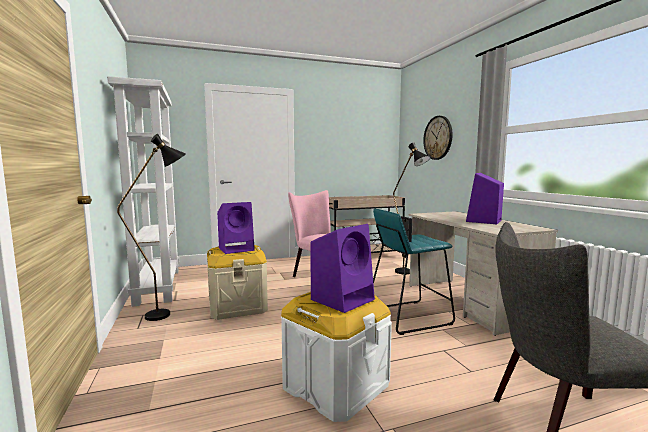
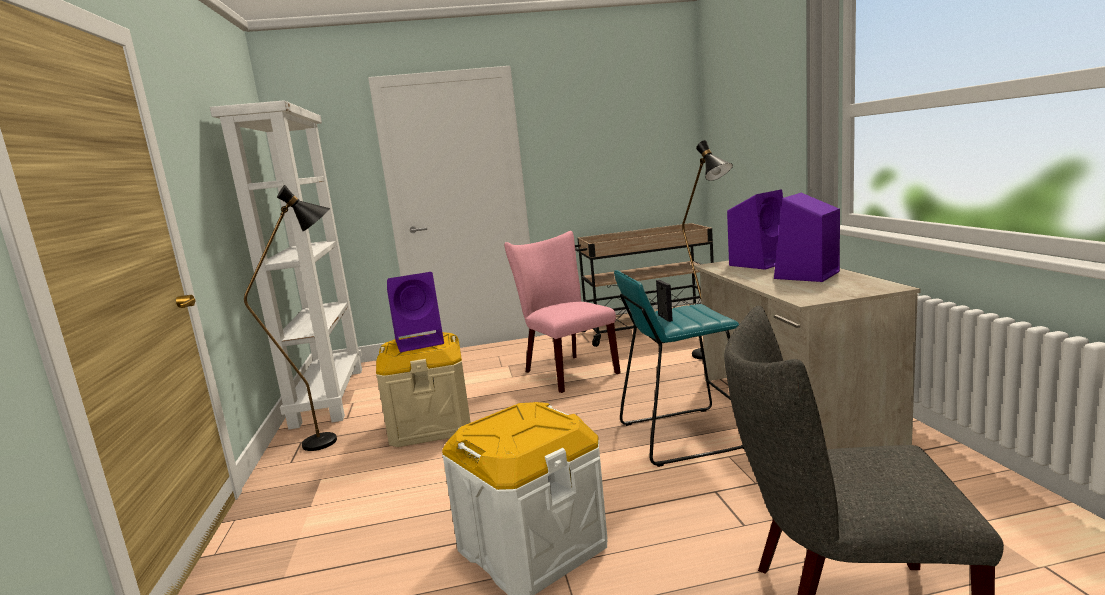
camera: 10 degrees right, 5 degrees up
purple speaker [310,224,375,313] -> purple speaker moved to [727,190,783,270]
wall clock [423,116,453,160] -> none

